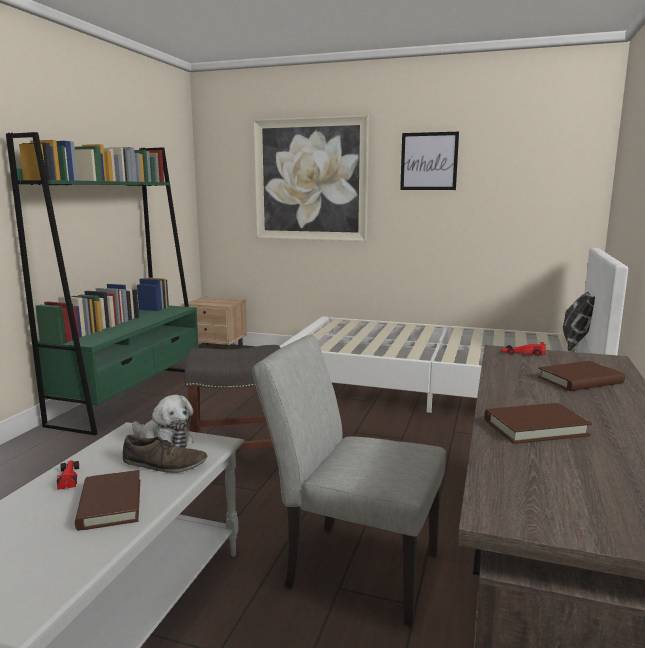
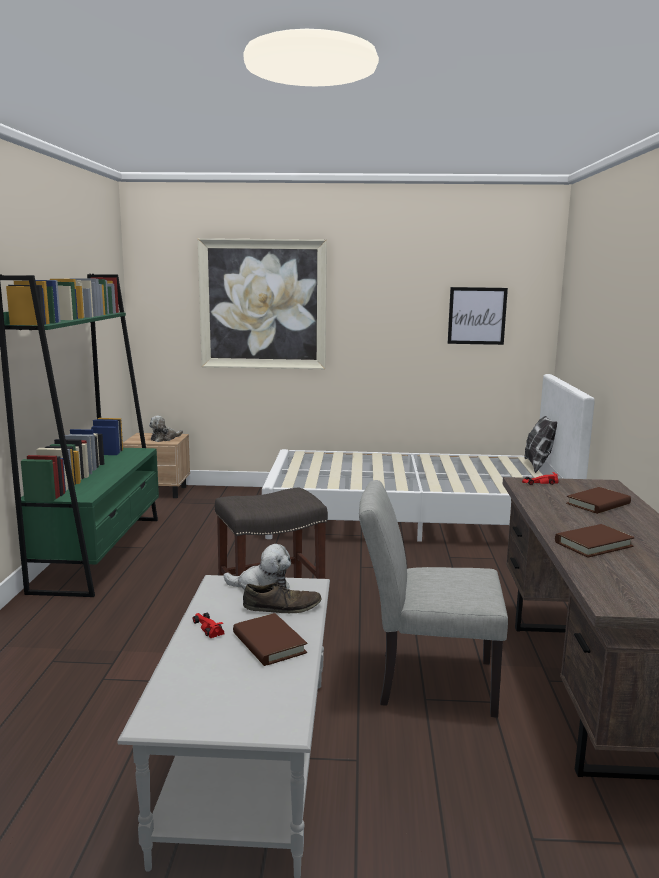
camera: 15 degrees left, 0 degrees up
picture [400,132,459,190] -> picture moved to [448,287,508,345]
none -> plush toy [149,416,183,442]

